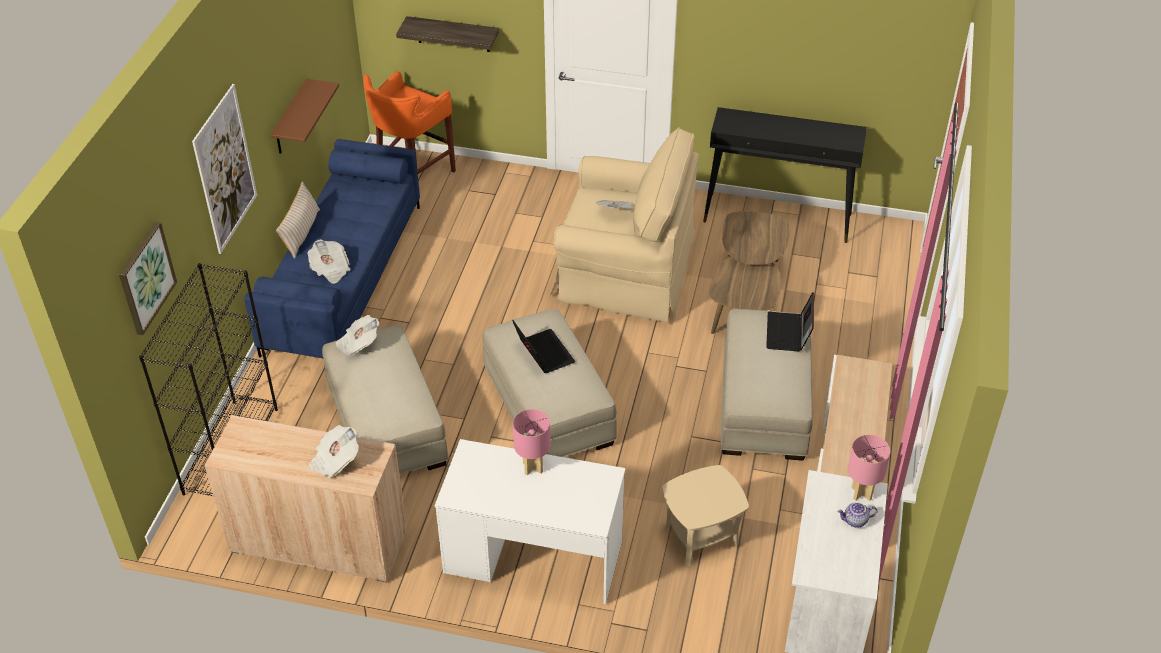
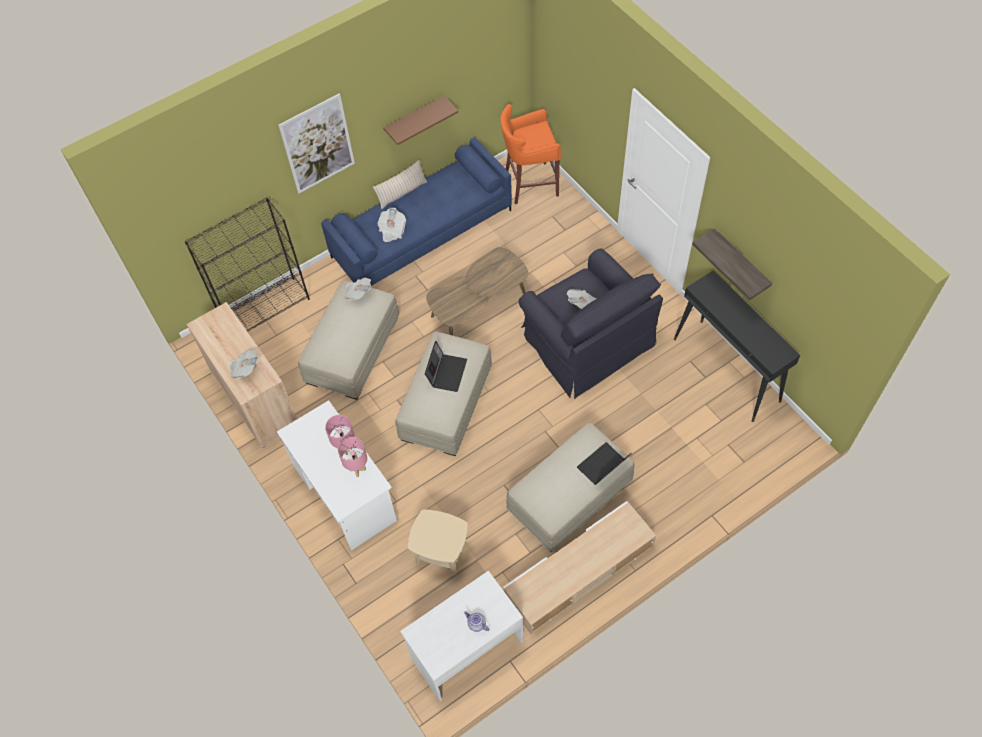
camera: 45 degrees right, 15 degrees up
picture [119,221,177,335] -> none
shelf [396,16,499,52] -> shelf moved to [692,228,772,300]
beige armchair [550,127,699,323] -> black armchair [518,248,663,399]
brown coffee table [709,211,790,334] -> brown coffee table moved to [426,247,529,336]
pink table lamp [848,435,891,501] -> pink table lamp moved to [338,437,367,477]

